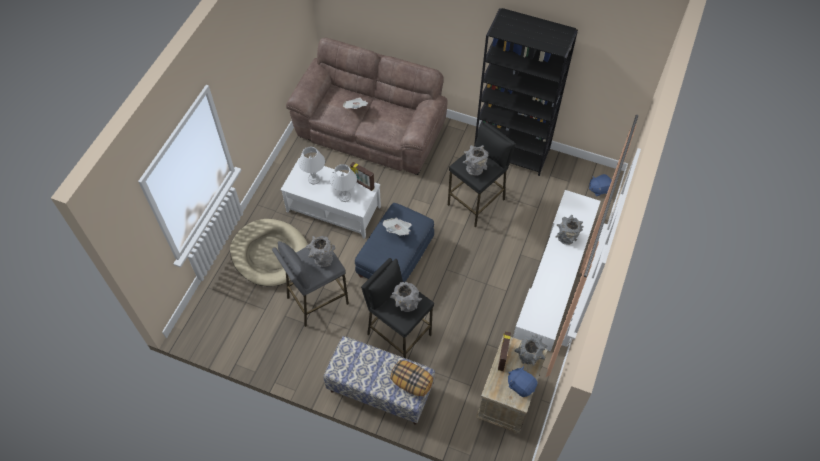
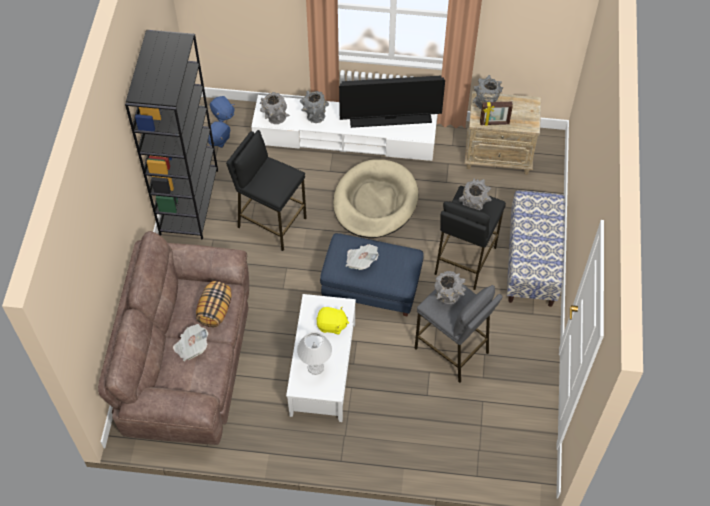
camera: 105 degrees left, 0 degrees up
beige dog bed [230,219,308,287] -> beige dog bed moved to [333,159,418,238]
white table lamp [330,164,357,202] -> yellow plush toy [316,307,349,334]
picture frame [350,162,374,191] -> none
pillow [390,360,433,397] -> pillow moved to [196,281,232,327]
grey vase [463,145,489,176] -> grey vase moved to [260,92,290,124]
blue plush toy [508,366,538,397] -> blue plush toy moved to [208,121,230,148]
none -> television [339,76,445,128]

